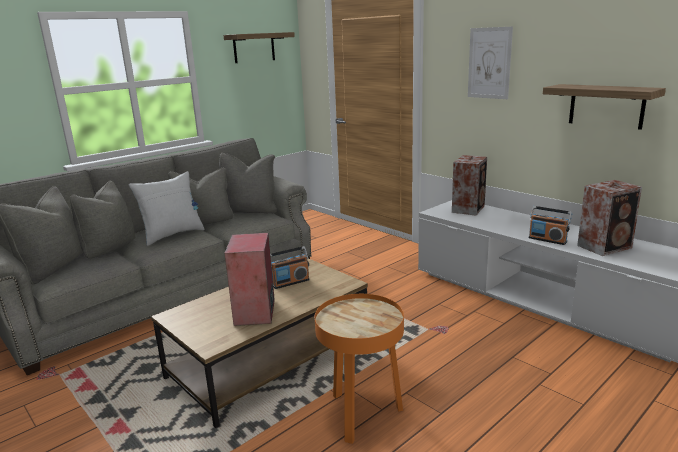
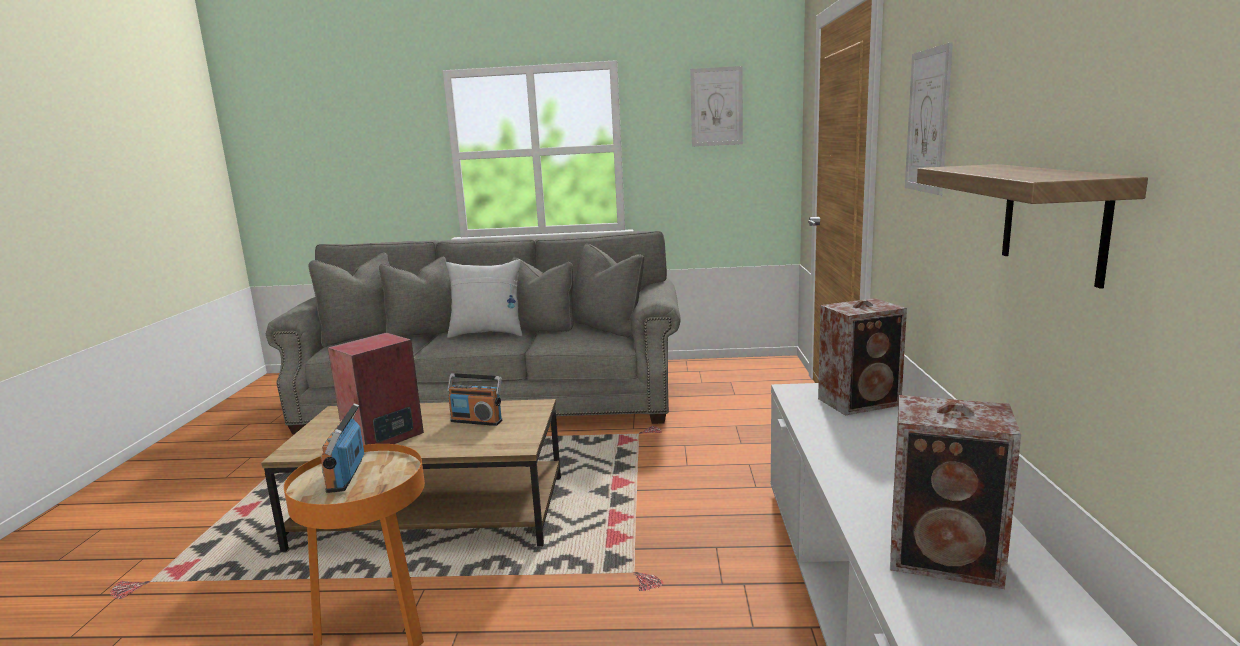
camera: 45 degrees right, 5 degrees down
shelf [223,32,295,63] -> picture [690,66,743,147]
radio [529,206,572,245] -> radio moved to [321,403,364,493]

